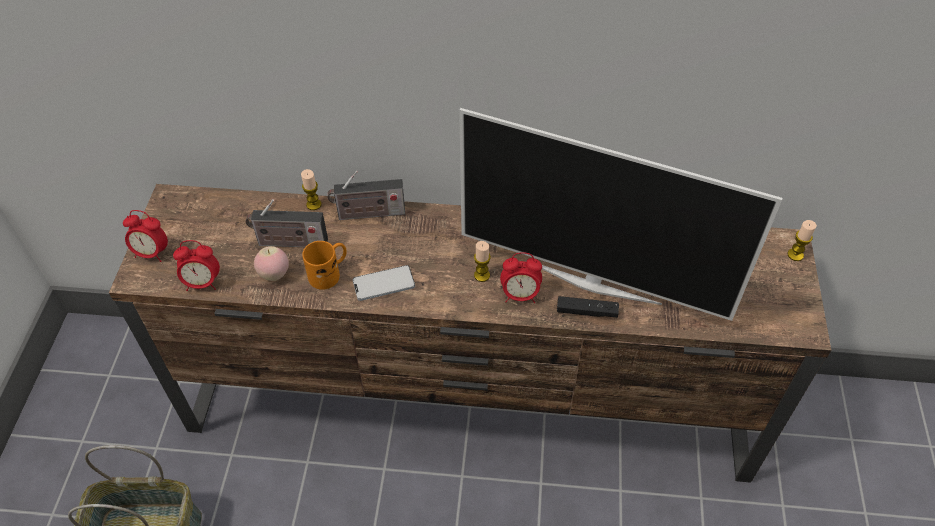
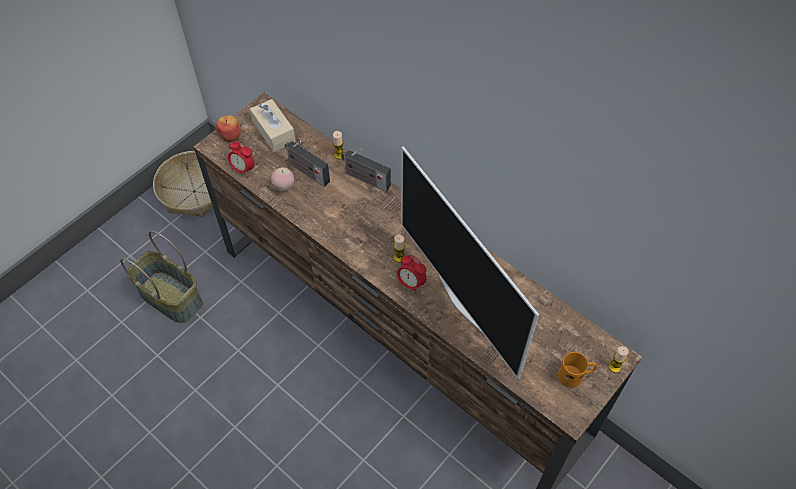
camera: 35 degrees right, 5 degrees up
alarm clock [123,210,168,262] -> apple [216,115,241,142]
orange mug [302,241,347,290] -> orange mug moved to [558,352,597,388]
phone [353,265,415,301] -> none
black game controller [557,296,619,318] -> none
none -> basket [153,151,213,217]
none -> beige tissue box [250,99,296,152]

